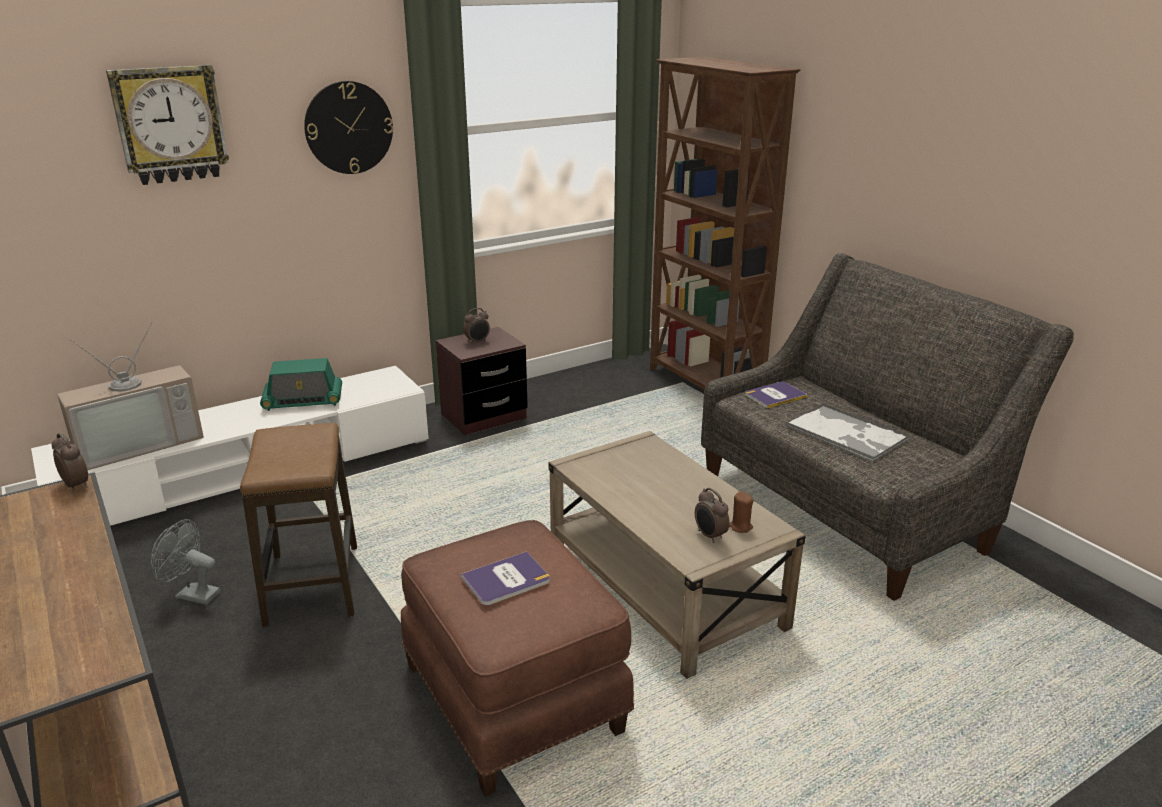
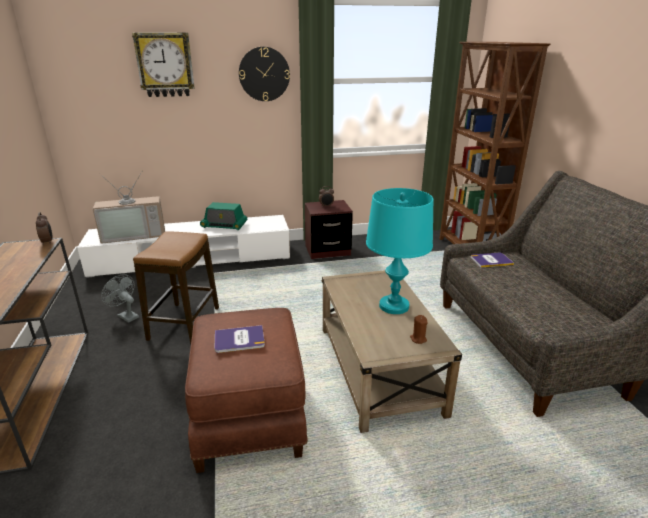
camera: 20 degrees right, 0 degrees up
alarm clock [695,488,730,543] -> none
tray [786,403,910,462] -> none
none -> turquoise table lamp [366,188,434,314]

